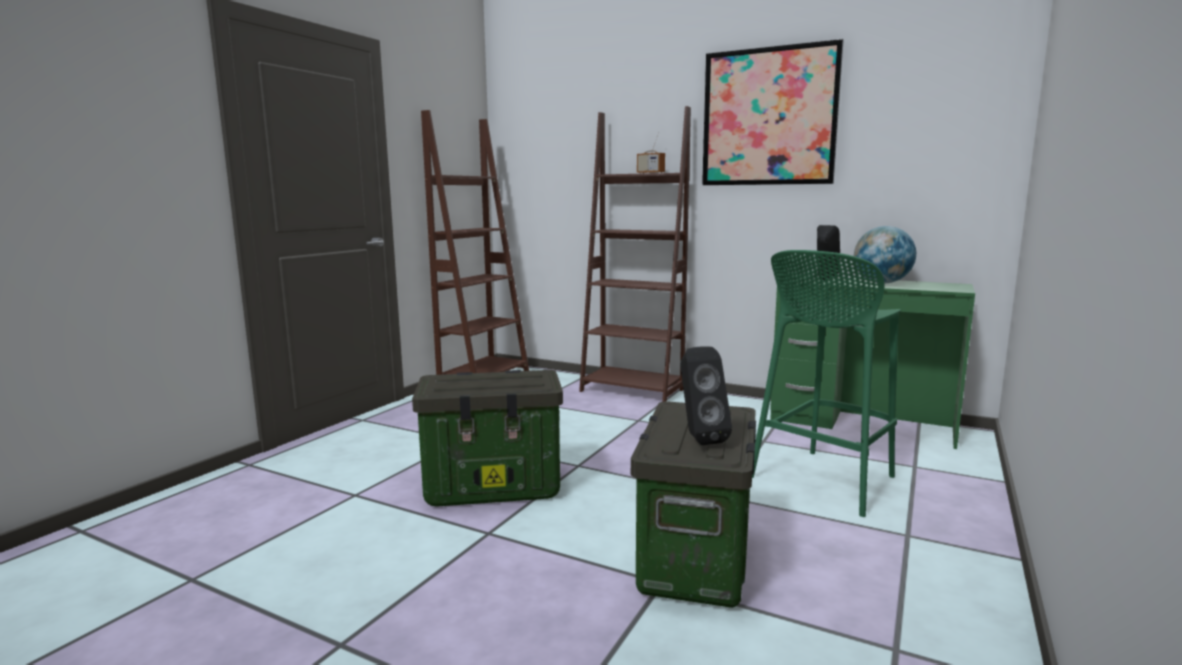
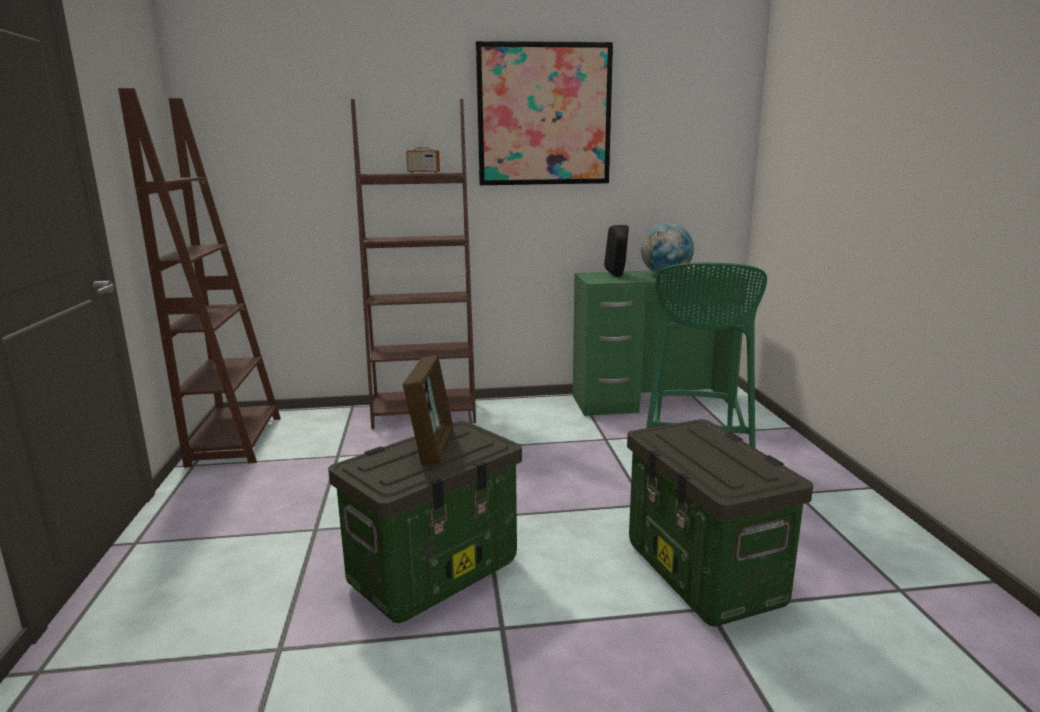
camera: 35 degrees left, 5 degrees up
black speaker [680,346,732,445] -> none
none -> picture frame [403,355,454,465]

